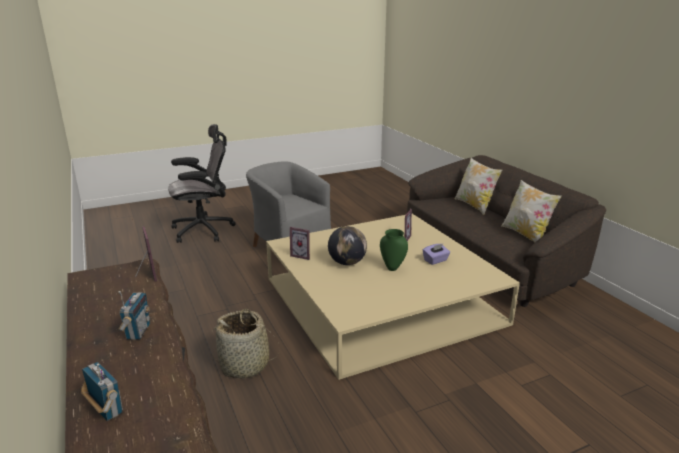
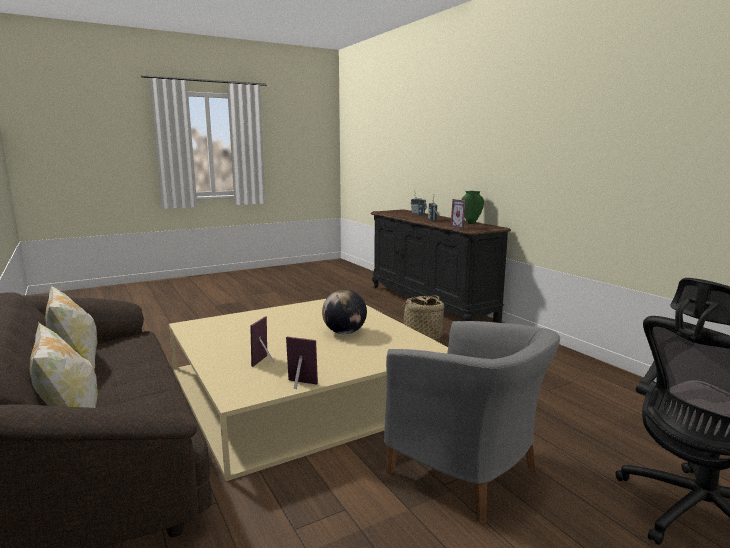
camera: 175 degrees right, 10 degrees down
picture frame [290,227,310,260] -> picture frame moved to [286,337,318,389]
green vase [380,229,408,271] -> green vase moved to [461,191,484,224]
purple tissue box [423,244,450,265] -> none

